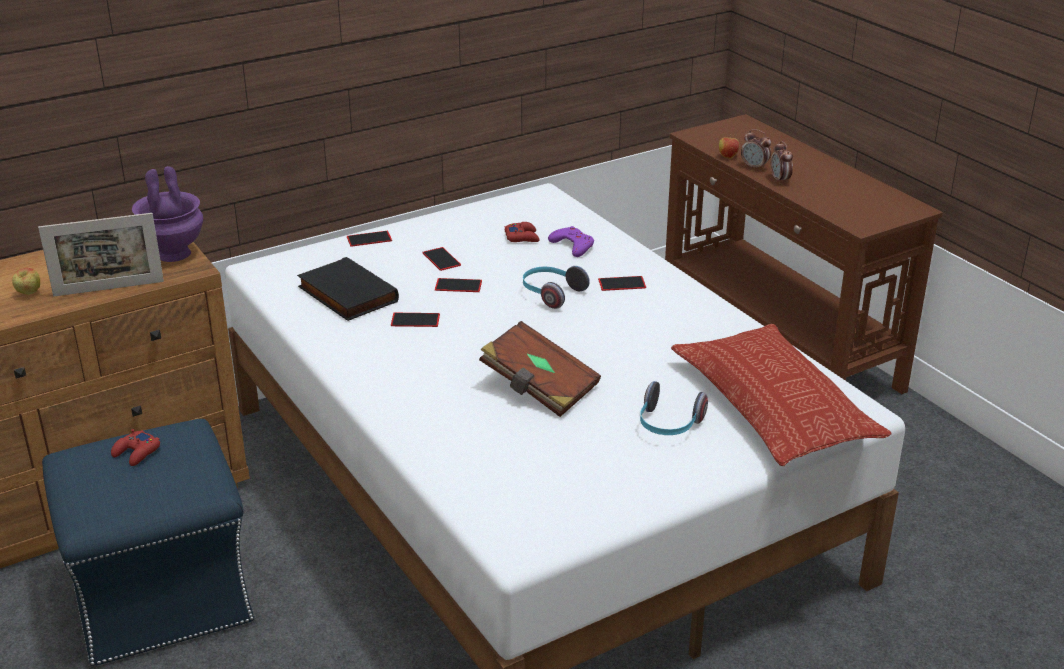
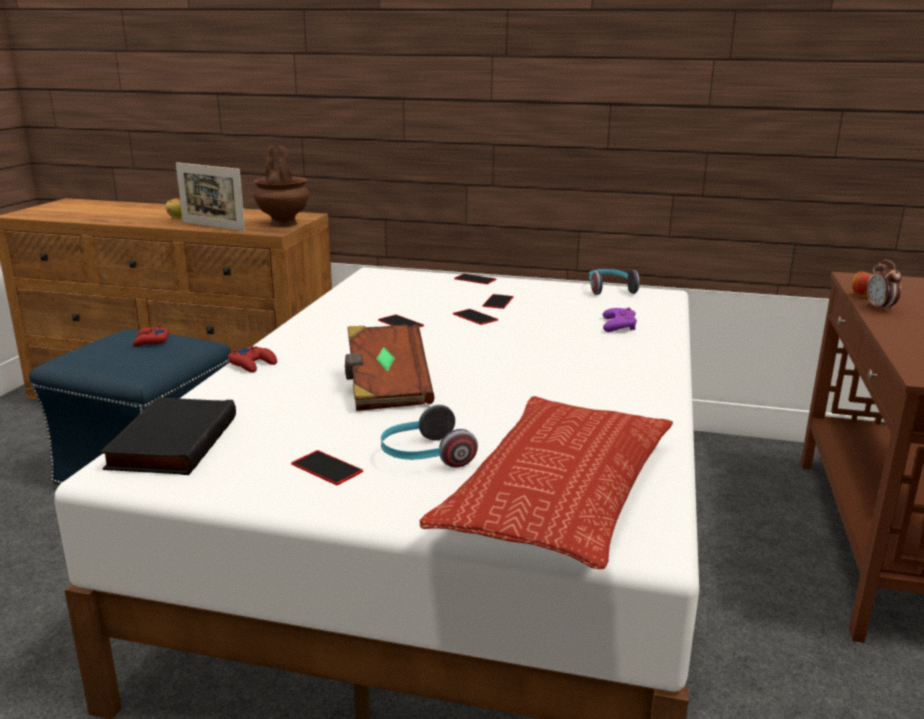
camera: 45 degrees right, 10 degrees down
purple vase [132,166,203,262] -> brown vase [253,145,309,227]
black book [297,257,399,321] -> black book moved to [100,397,236,475]
red game controller [504,222,540,242] -> red game controller moved to [228,346,277,373]
headphones [523,266,590,309] -> headphones moved to [589,269,640,295]
phone [598,276,646,291] -> phone moved to [291,450,363,485]
alarm clock [771,141,793,184] -> none

